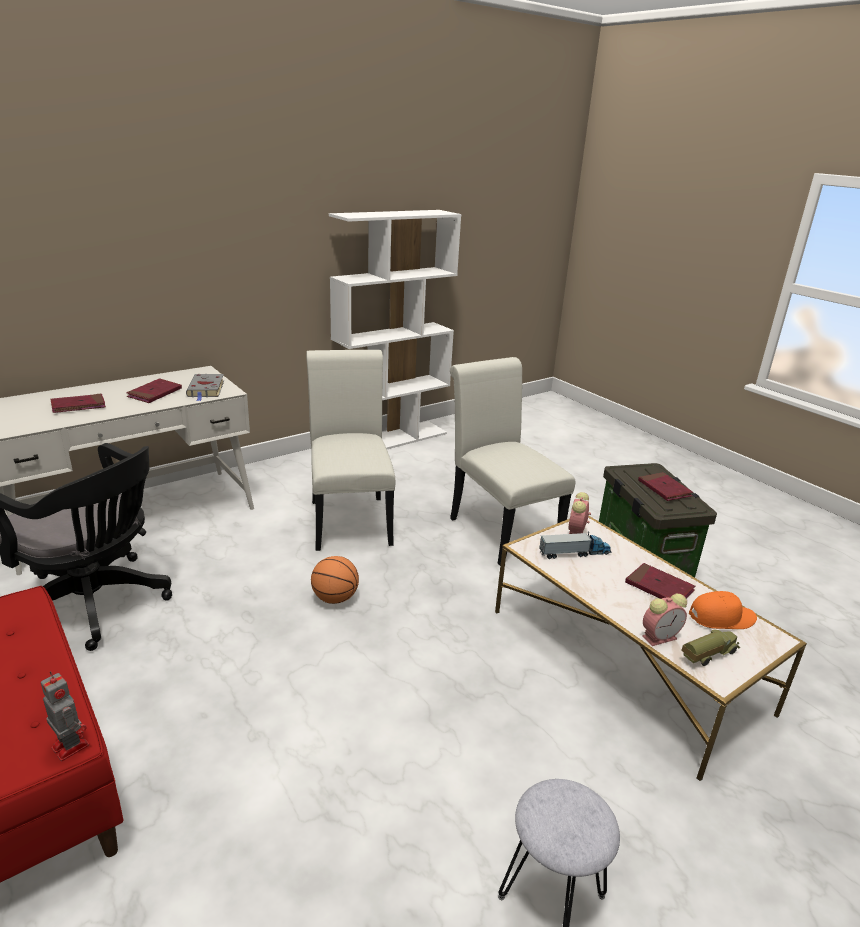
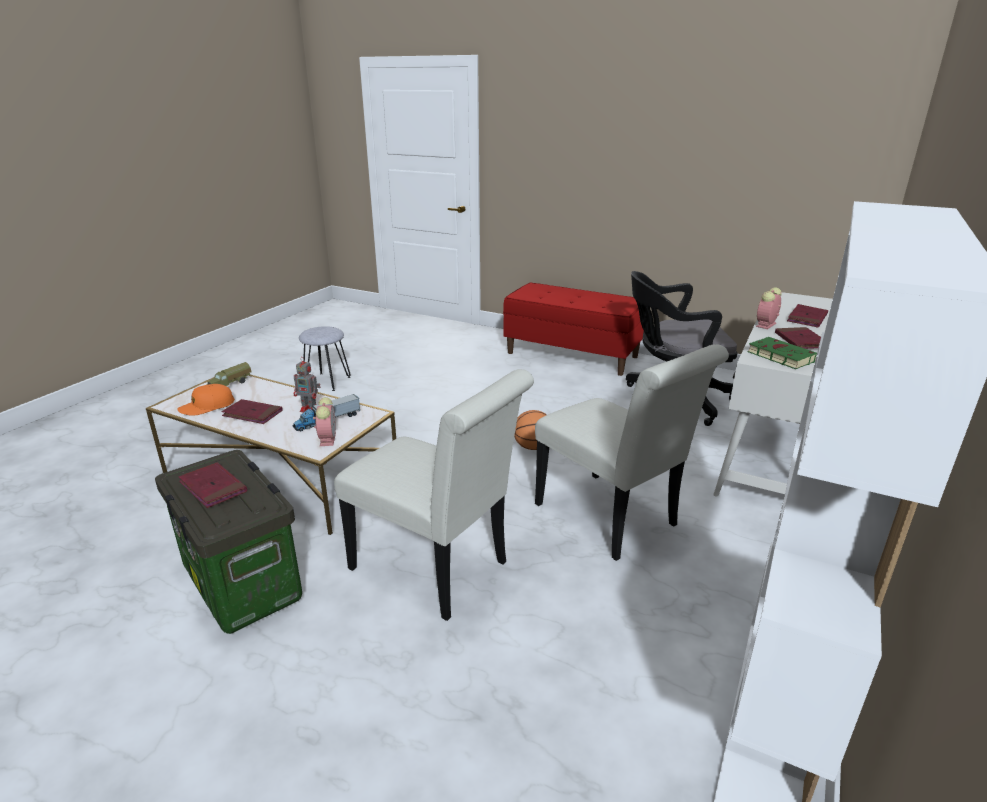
camera: 155 degrees right, 0 degrees up
toy robot [41,671,89,761] -> toy robot moved to [294,357,320,413]
grey book [186,374,224,401] -> green book [747,337,817,369]
alarm clock [642,594,687,646] -> alarm clock moved to [756,287,782,329]

